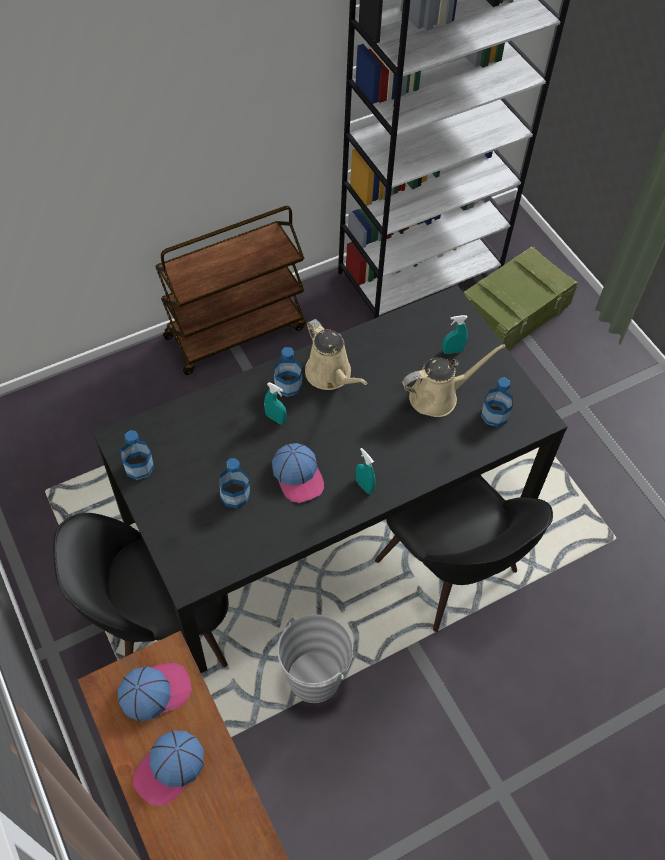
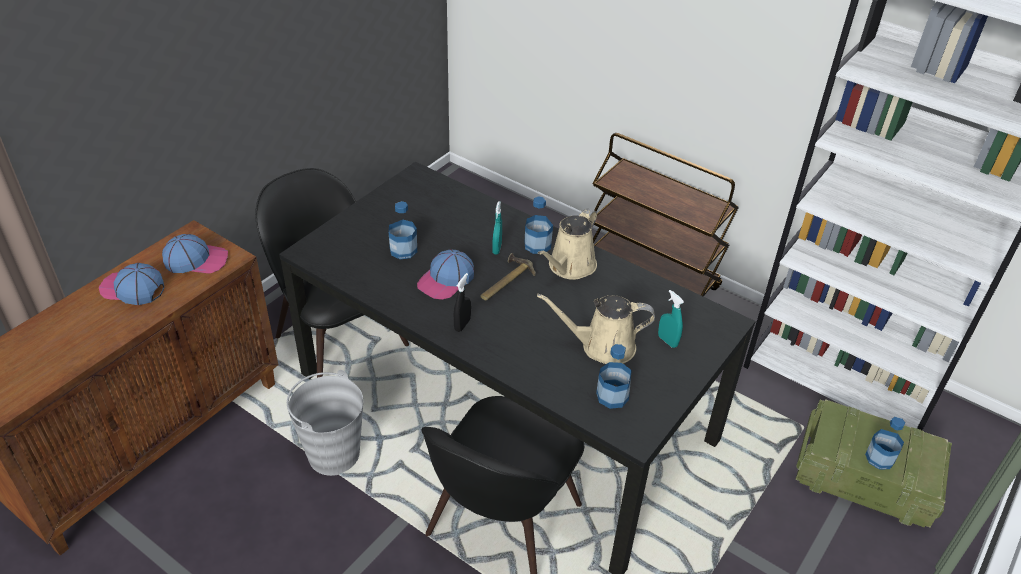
camera: 65 degrees right, 15 degrees down
cap [118,663,192,722] -> cap turned 45 degrees counterclockwise [162,234,228,273]
bottle [121,430,154,480] -> bottle moved to [865,417,905,469]
turquoise spray bottle [355,448,376,494] -> black spray bottle [454,273,471,332]
beige watering can [402,344,506,417] -> beige watering can turned 135 degrees clockwise [537,294,655,364]
none -> hammer [480,253,536,300]

